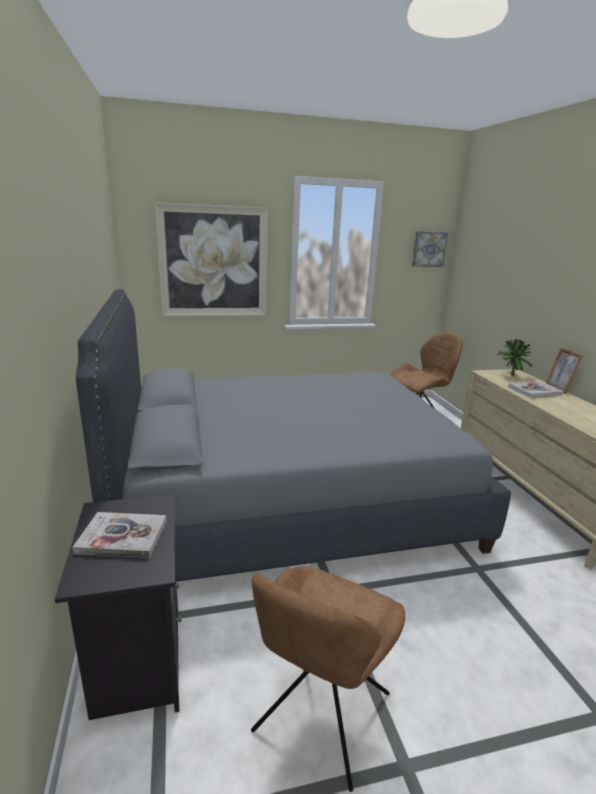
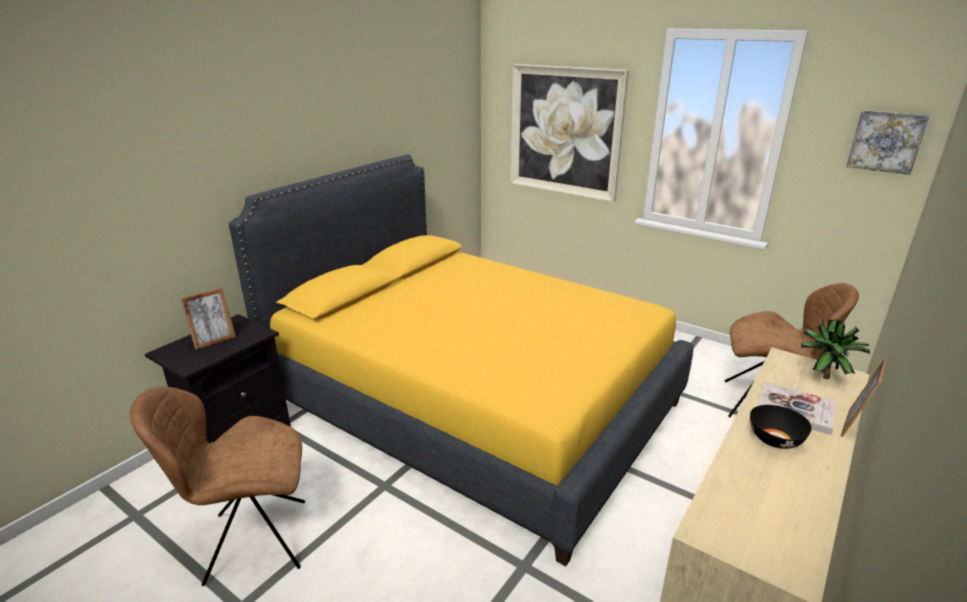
camera: 50 degrees right, 5 degrees up
book [72,512,167,558] -> picture frame [180,288,236,350]
grey bed [76,289,511,582] -> yellow bed [229,154,693,566]
none -> black bowl [750,405,812,449]

